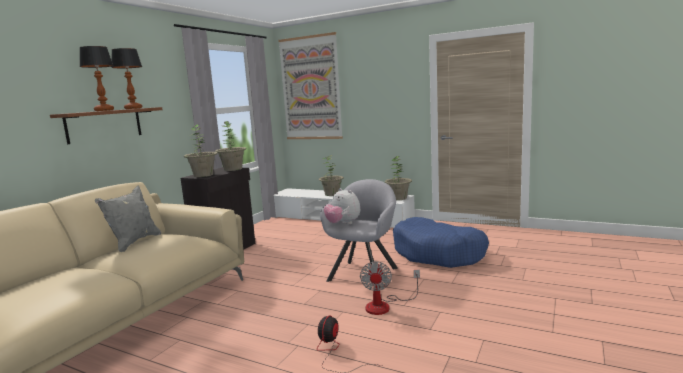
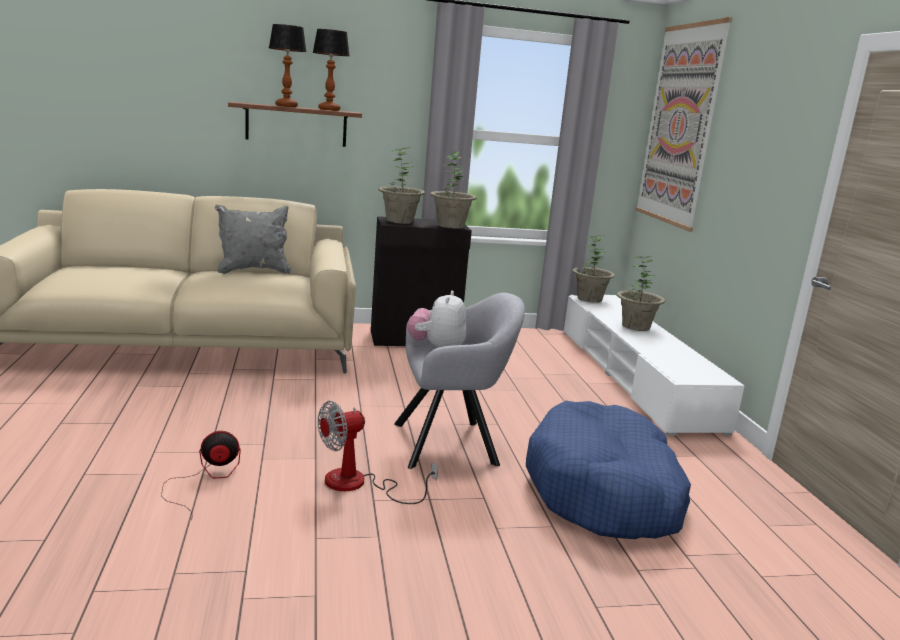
camera: 50 degrees right, 5 degrees up
potted plant [385,156,412,200] -> potted plant moved to [573,235,615,303]

